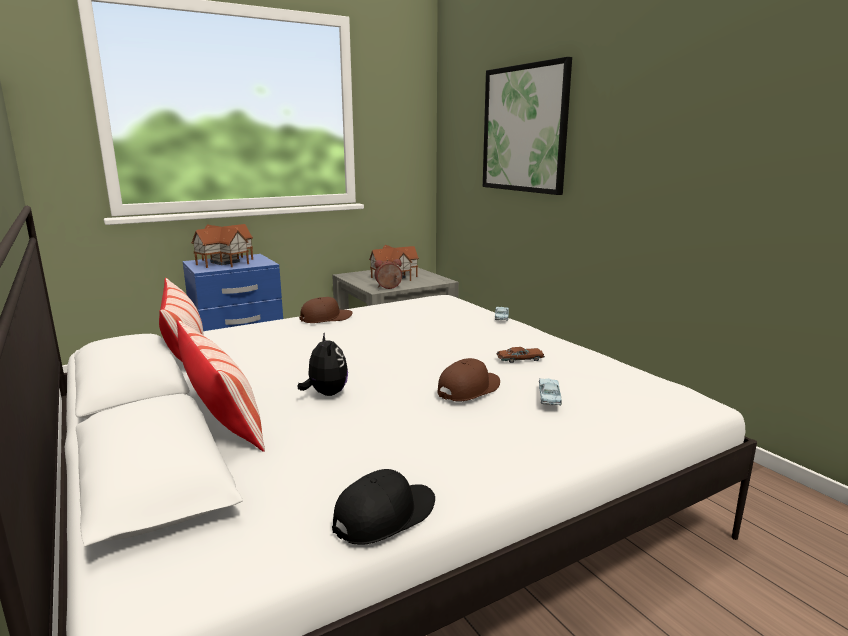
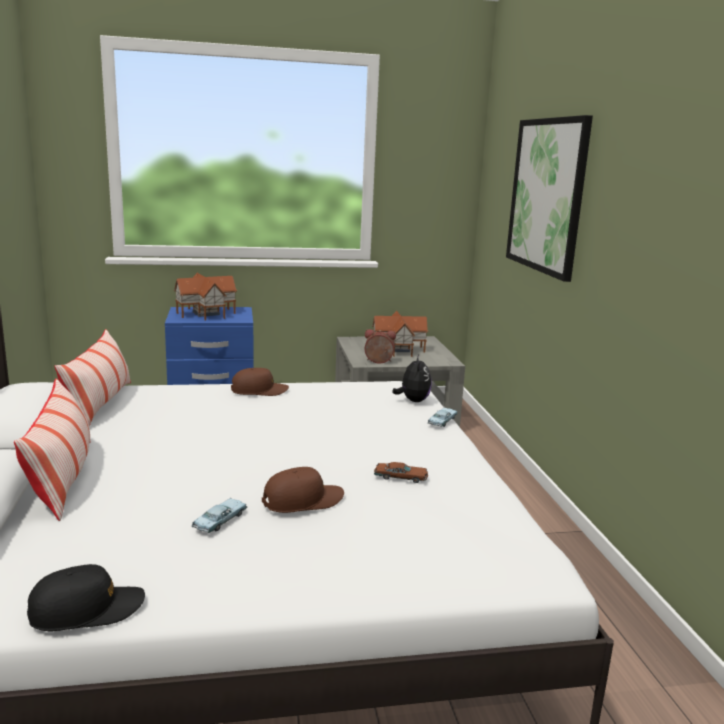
camera: 20 degrees right, 0 degrees up
plush toy [298,332,348,396] -> plush toy moved to [392,355,432,402]
blue toy car [539,379,562,406] -> blue toy car moved to [192,498,247,533]

